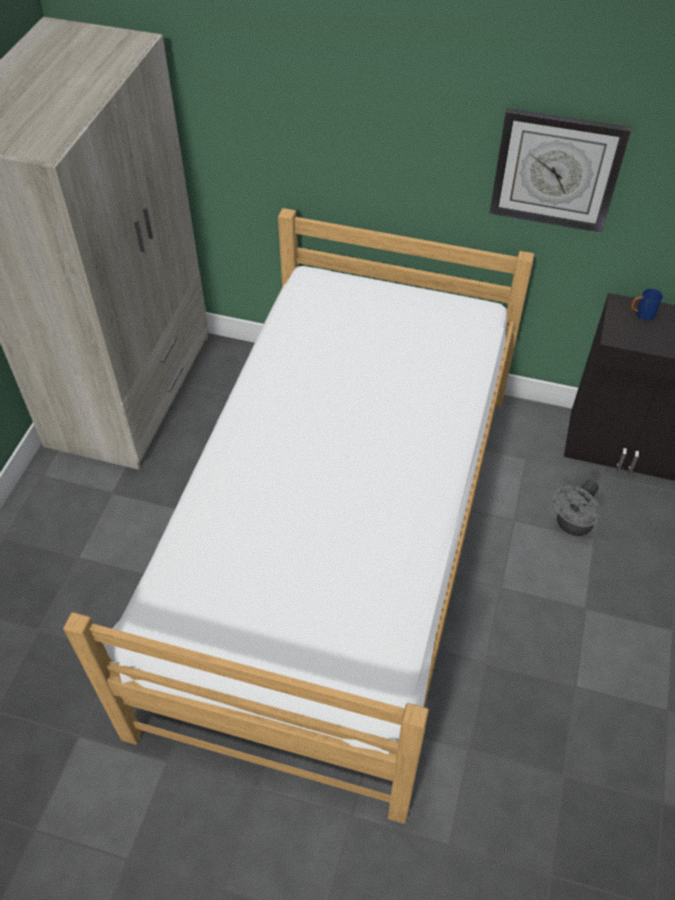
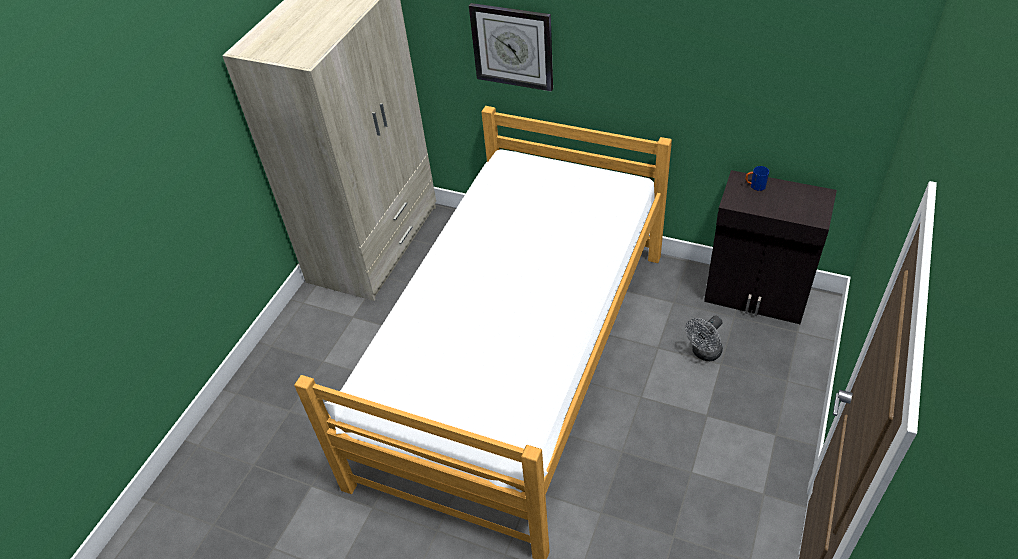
camera: 10 degrees right, 5 degrees down
wall clock [490,108,631,233] -> wall clock moved to [469,3,553,92]

